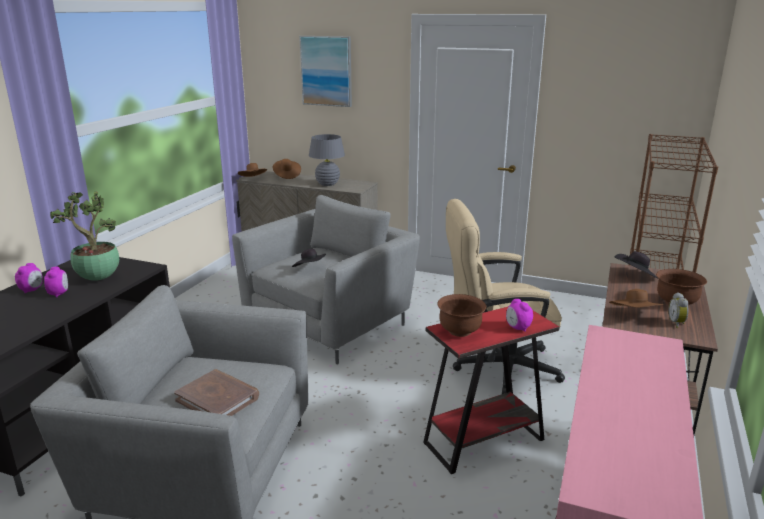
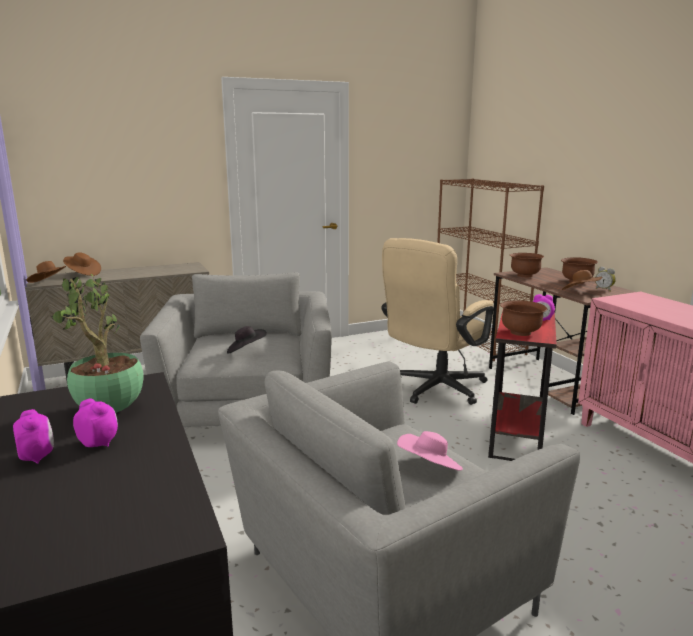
camera: 45 degrees left, 5 degrees down
brown book [174,369,259,416] -> pink hat [397,431,463,471]
picture [299,36,352,107] -> none
grey table lamp [309,134,345,186] -> none
black hat [615,251,659,279] -> brown bowl [510,253,544,277]

